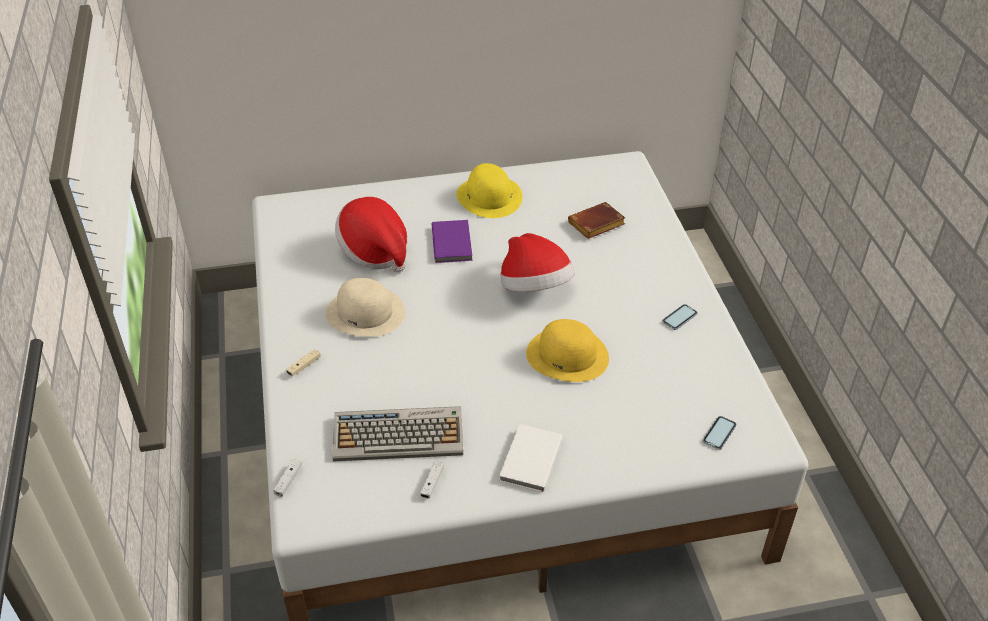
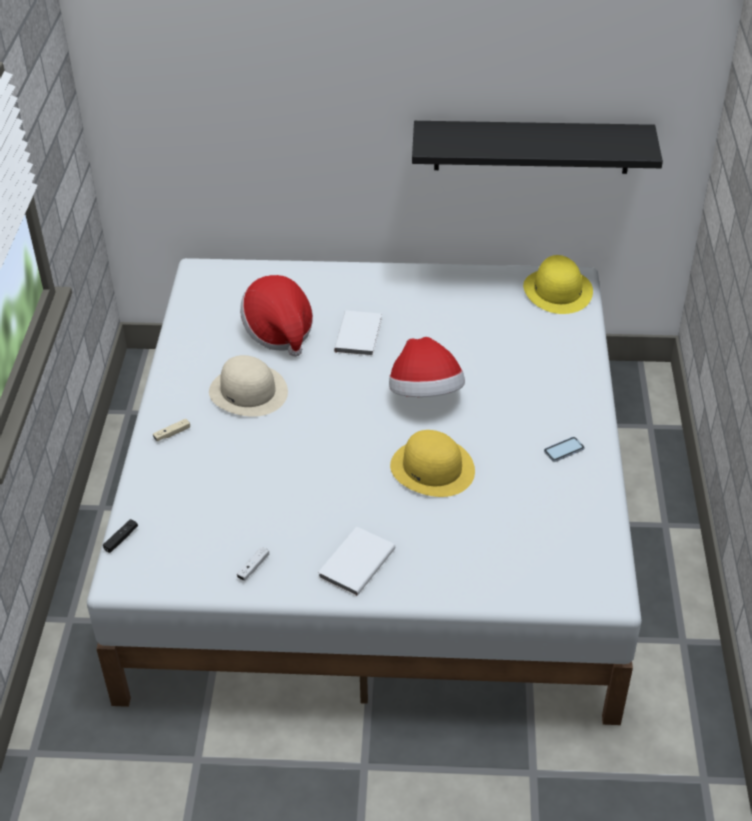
camera: 15 degrees right, 0 degrees up
white game controller [273,459,302,497] -> black game controller [103,519,138,553]
keyboard [332,406,463,461] -> none
purple book [432,220,473,263] -> white book [334,310,382,356]
yellow hat [456,163,522,218] -> yellow hat moved to [523,255,593,314]
brown book [568,202,625,239] -> none
phone [703,416,737,450] -> none
none -> black shelf [412,121,663,174]

